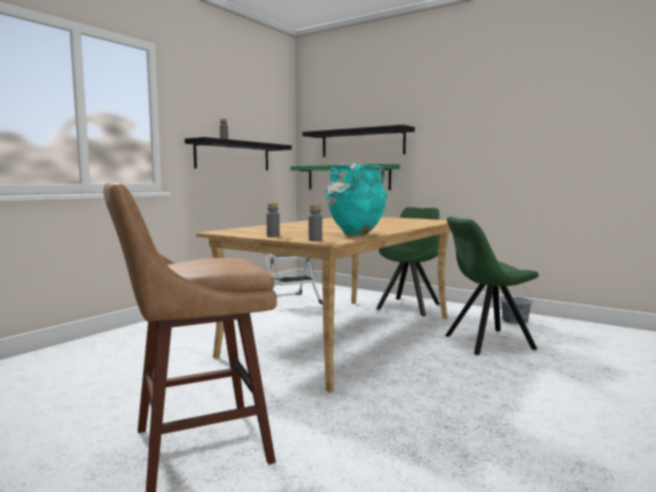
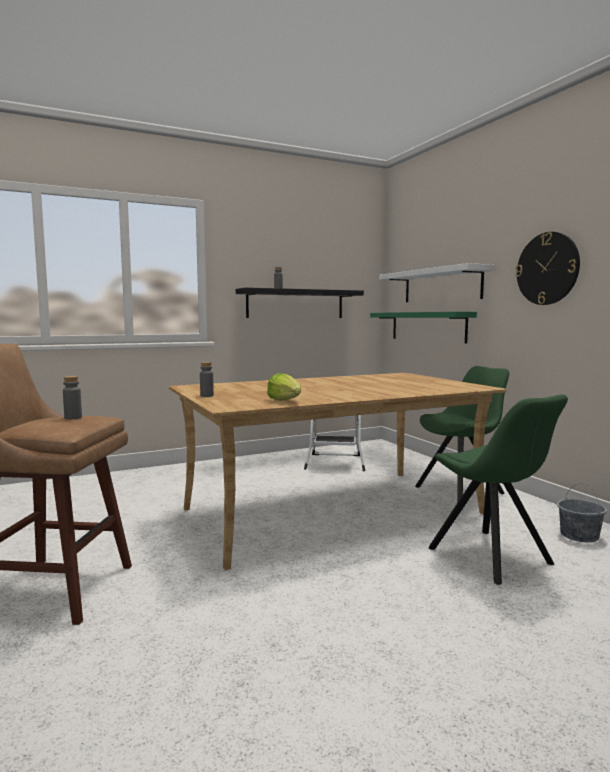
camera: 30 degrees right, 0 degrees up
black shelf [302,125,415,157] -> white shelf [379,263,494,302]
grey bottle [309,205,322,241] -> grey bottle moved to [63,376,82,419]
turquoise vase [326,163,387,236] -> lettuce [267,373,301,401]
green chair [445,216,539,355] -> green chair turned 135 degrees counterclockwise [429,394,568,585]
none -> wall clock [515,232,580,305]

